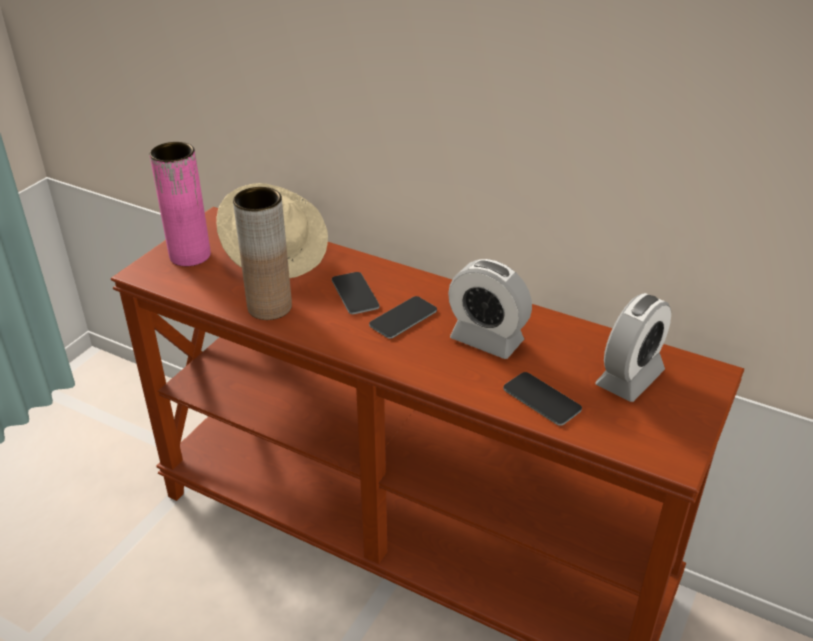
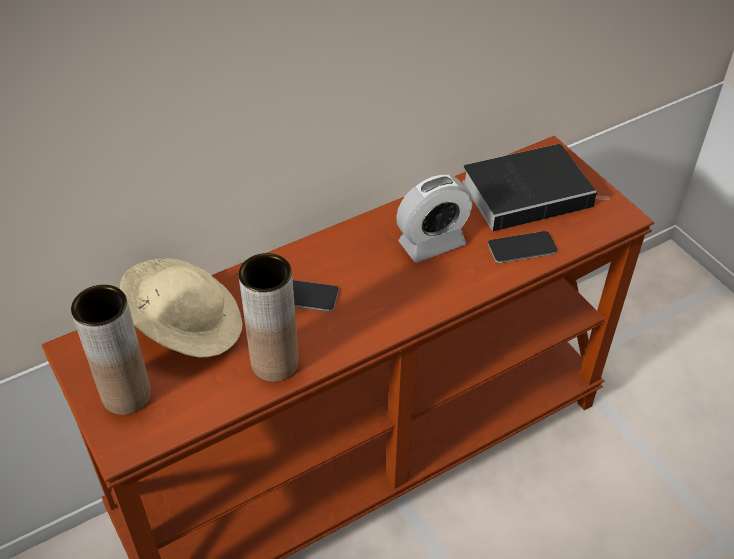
camera: 60 degrees left, 10 degrees up
pink vase [150,142,211,266] -> brown vase [71,285,151,415]
phone [369,296,437,339] -> none
alarm clock [595,293,671,402] -> book [462,144,610,232]

